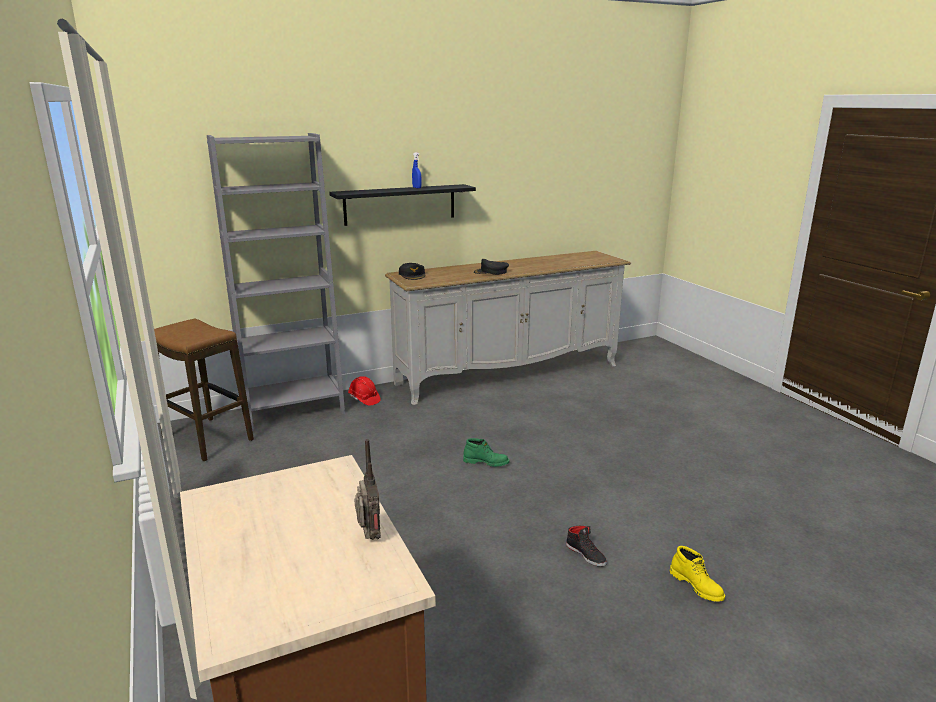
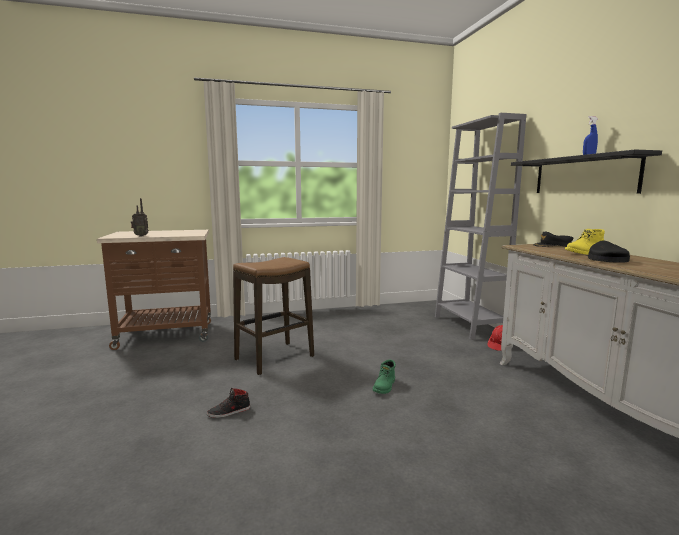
camera: 100 degrees right, 10 degrees down
stool [154,319,254,461] -> stool moved to [233,257,314,375]
yellow boot [670,546,725,602] -> yellow boot moved to [565,229,605,255]

